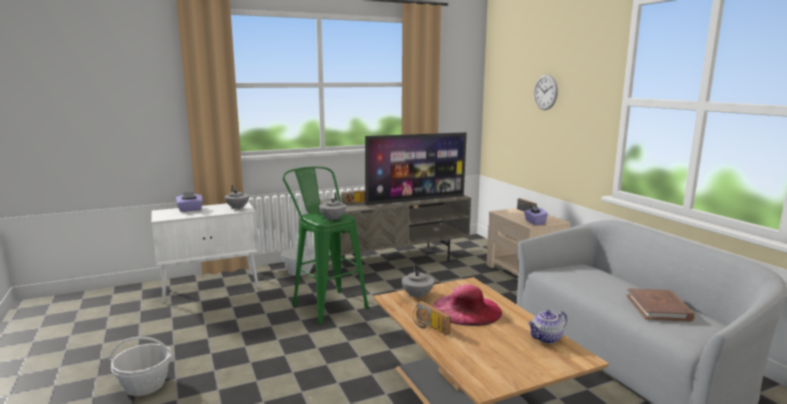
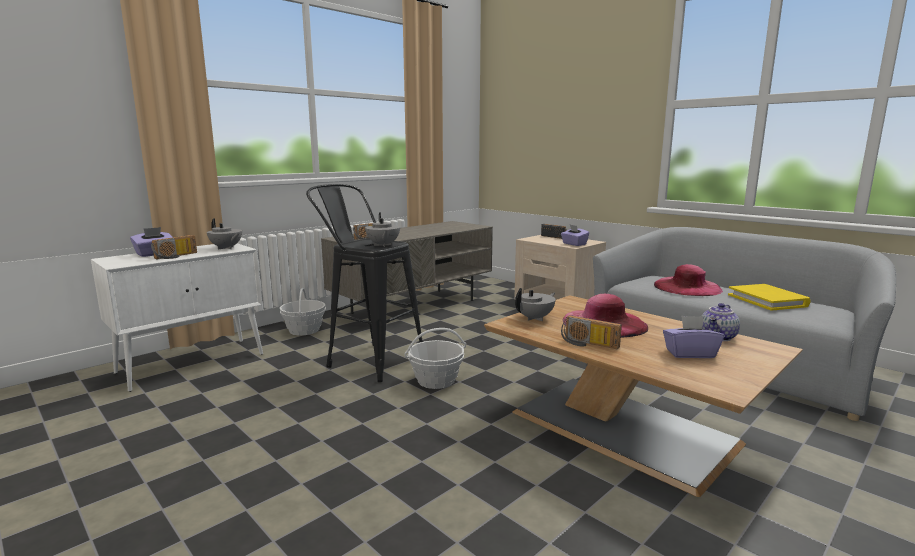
camera: 20 degrees left, 0 degrees up
basket [108,337,175,396] -> basket moved to [404,328,466,389]
green stool [282,166,369,325] -> black stool [306,184,423,382]
television [365,132,467,205] -> none
grey teapot [402,263,434,299] -> grey teapot turned 105 degrees counterclockwise [515,288,556,321]
wall clock [534,75,558,110] -> none
brown book [627,288,695,322] -> yellow book [728,284,811,311]
none -> radio [151,235,197,260]
none -> pink hat [654,264,723,296]
none -> purple tissue box [663,316,724,358]

